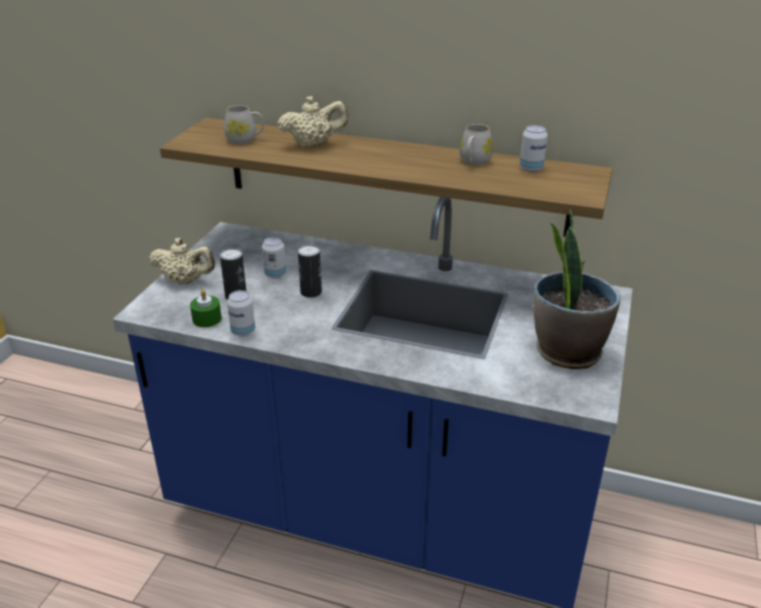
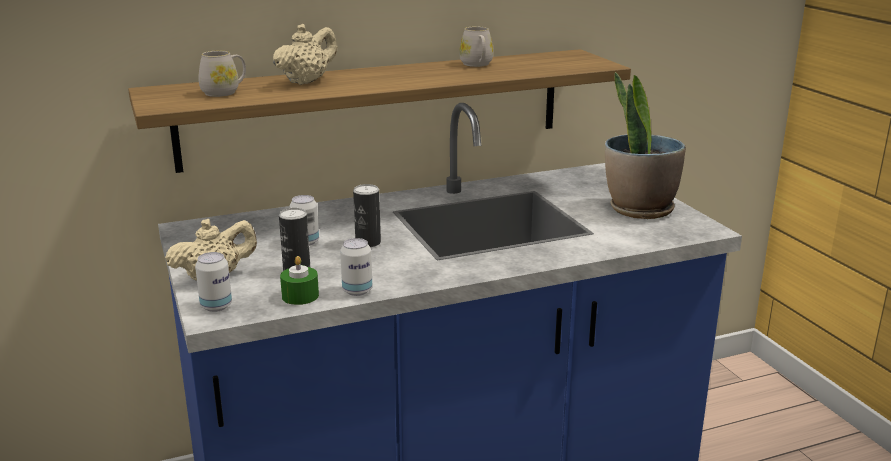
camera: 40 degrees left, 10 degrees down
can [520,125,548,172] -> can moved to [195,252,232,312]

